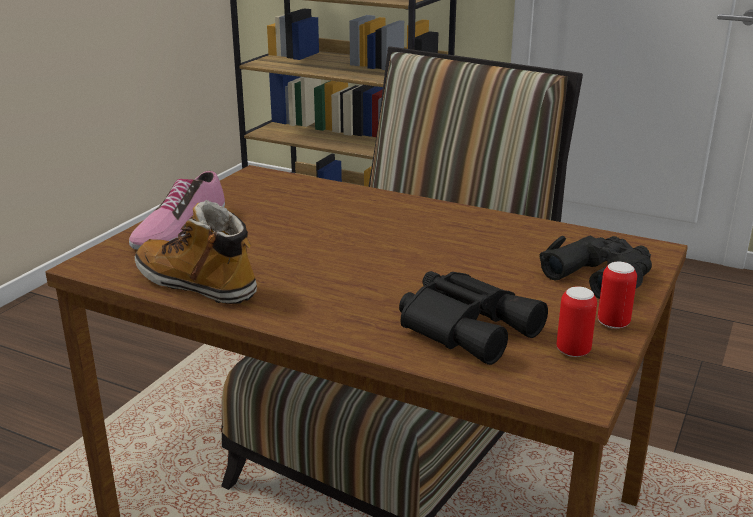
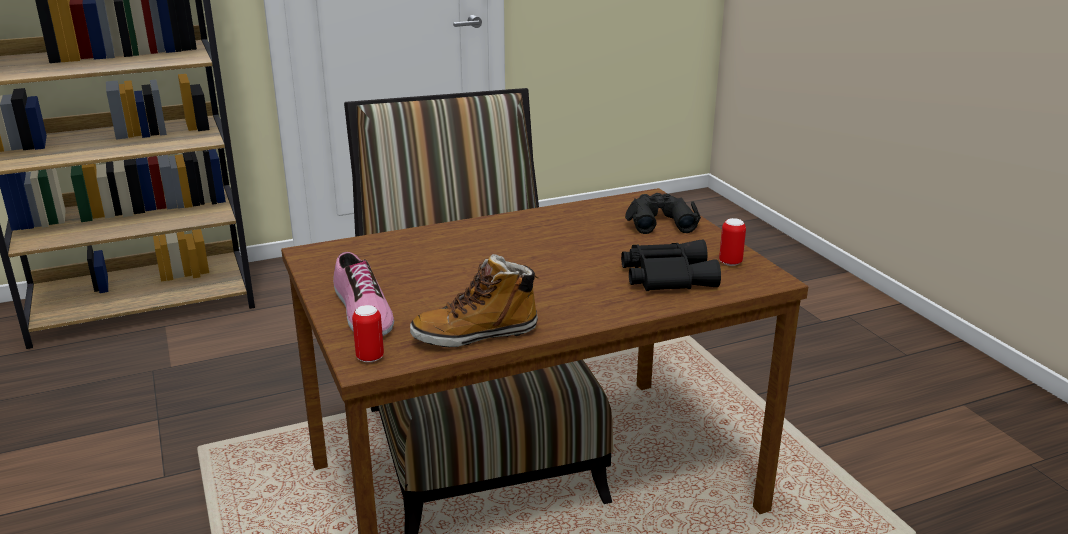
camera: 50 degrees left, 0 degrees up
can [598,262,637,329] -> can moved to [352,305,384,363]

